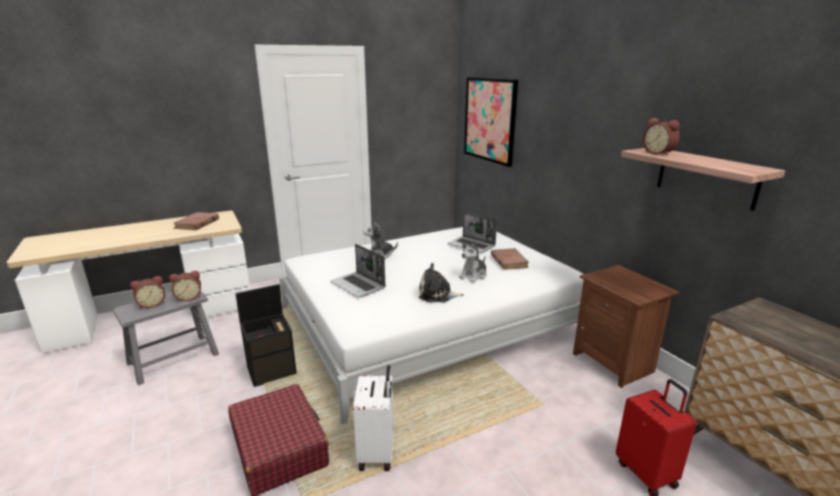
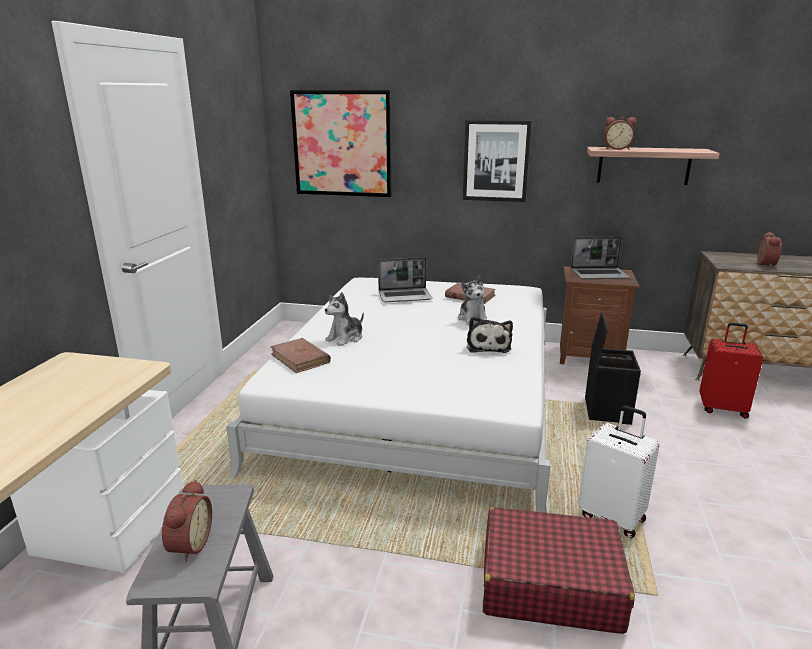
camera: 50 degrees left, 0 degrees up
alarm clock [169,271,201,301] -> alarm clock moved to [757,232,782,268]
brown book [173,212,219,230] -> brown book moved to [270,338,331,373]
black storage box [235,284,297,387] -> black storage box moved to [585,312,641,425]
laptop [331,244,385,298] -> laptop moved to [570,236,630,279]
plush toy [419,263,464,303] -> plush toy turned 45 degrees counterclockwise [467,316,513,353]
none -> picture [463,120,531,202]

